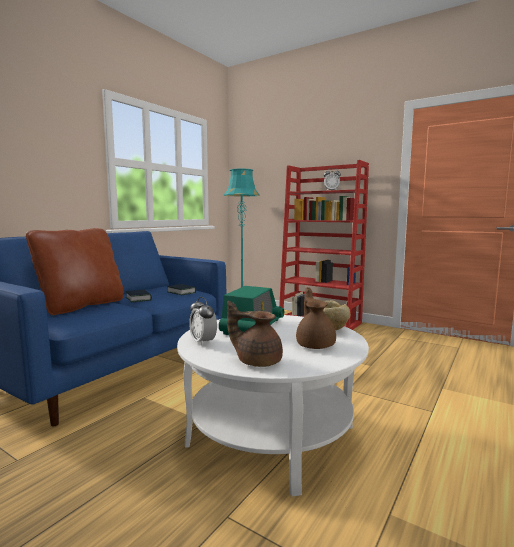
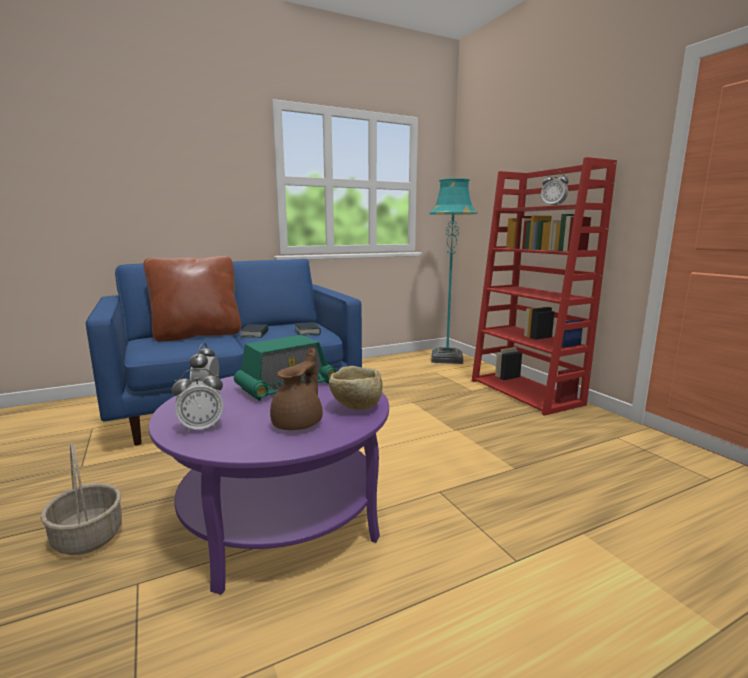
camera: 30 degrees right, 5 degrees up
white coffee table [177,315,369,497] -> purple coffee table [148,376,389,595]
brown teapot [227,301,283,367] -> alarm clock [172,368,223,433]
none -> basket [41,443,122,555]

